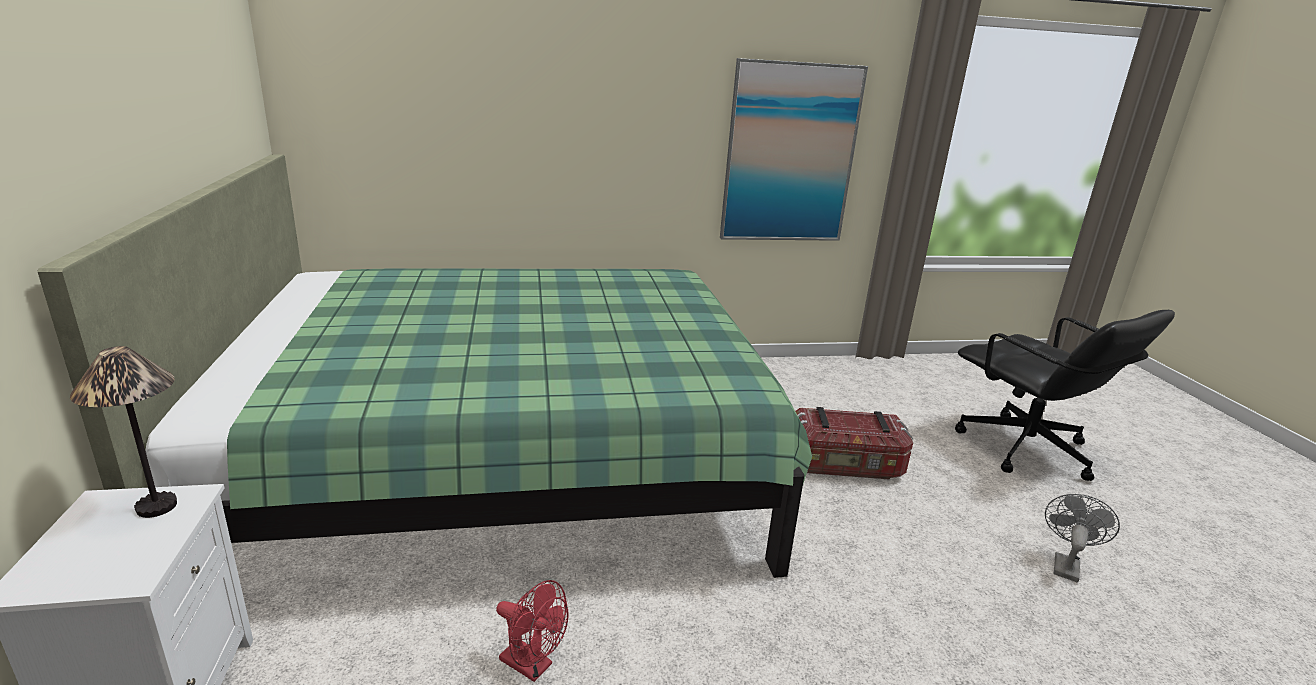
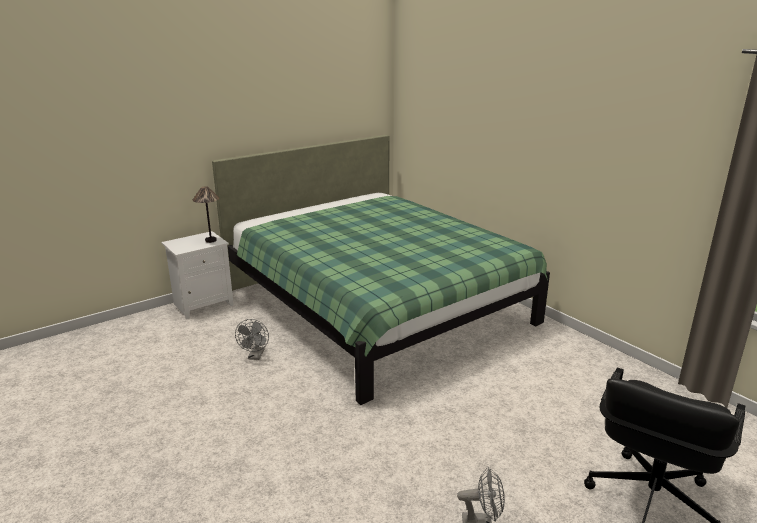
camera: 65 degrees right, 0 degrees up
red fan [496,580,569,682] -> grey fan [235,319,269,360]
picture [720,58,868,241] -> none
storage box [795,407,913,479] -> none

